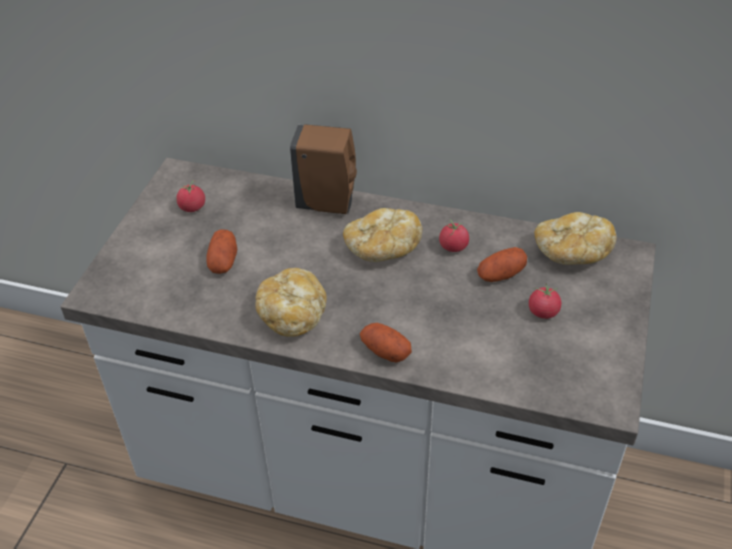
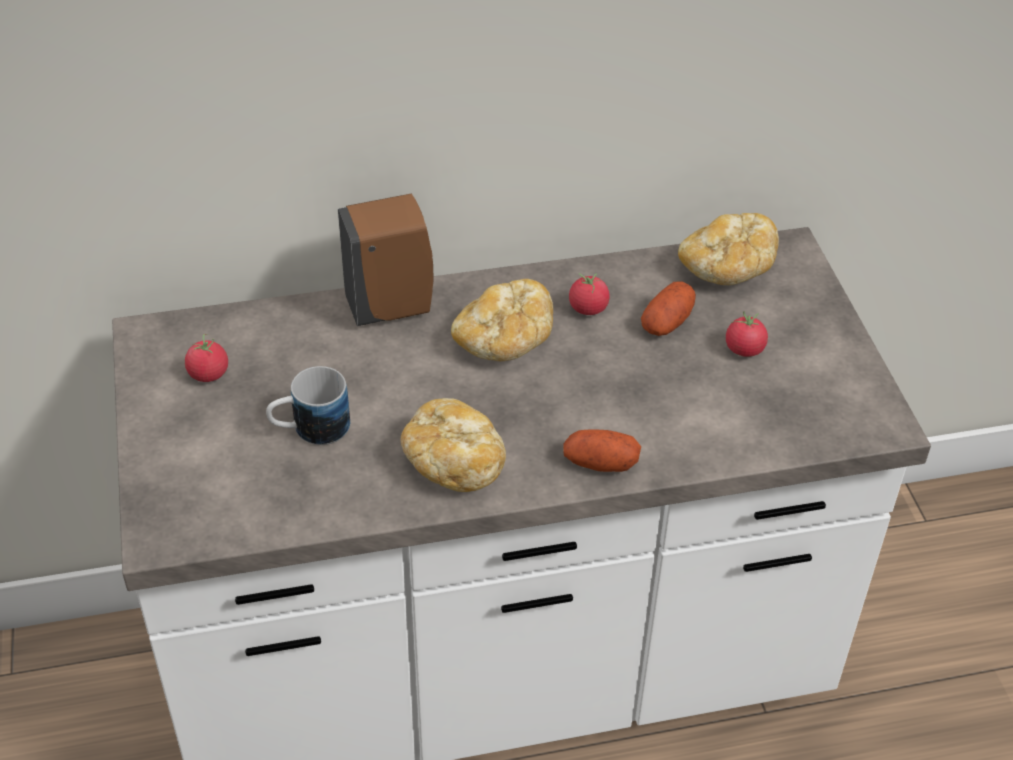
camera: 30 degrees left, 0 degrees up
potato [206,229,237,274] -> mug [266,366,350,445]

